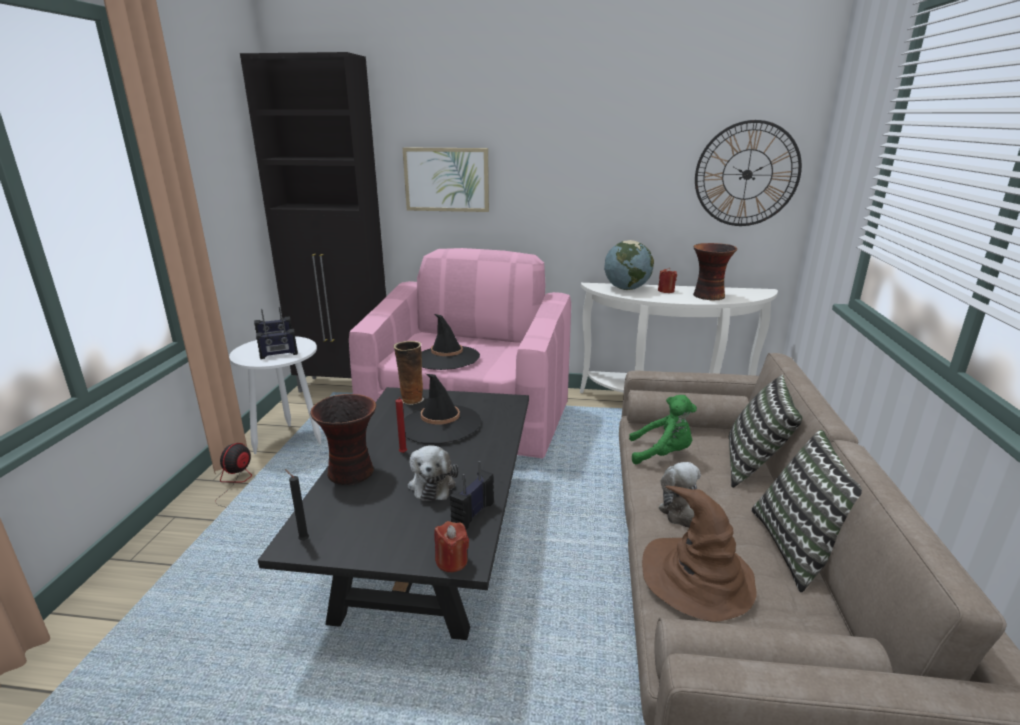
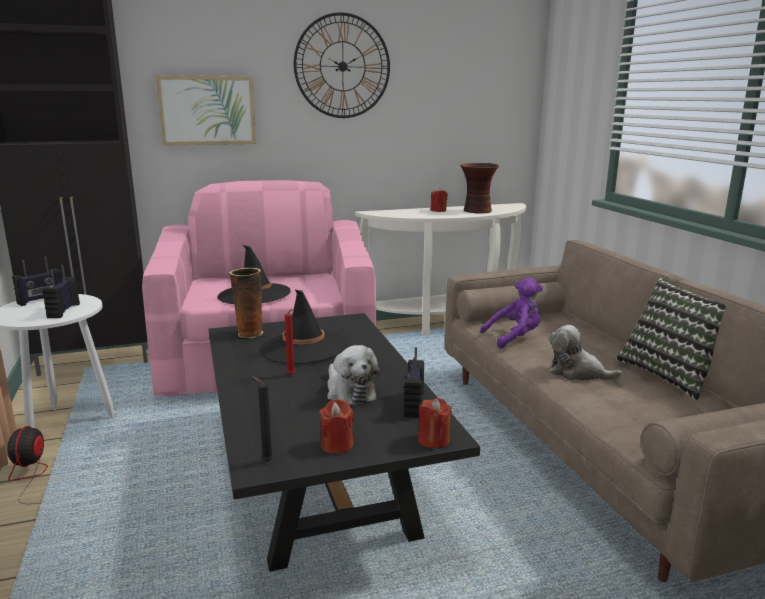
camera: 25 degrees left, 5 degrees down
radio [256,319,298,359] -> radio turned 135 degrees clockwise [42,264,80,318]
vase [310,394,376,485] -> none
globe [604,240,654,290] -> none
green plush toy [629,395,697,464] -> purple plush toy [480,277,543,349]
brown hat [642,486,757,622] -> none
wall clock [695,120,802,226] -> wall clock moved to [294,12,390,118]
pillow [729,375,802,488] -> none
none -> red candle [319,399,354,454]

